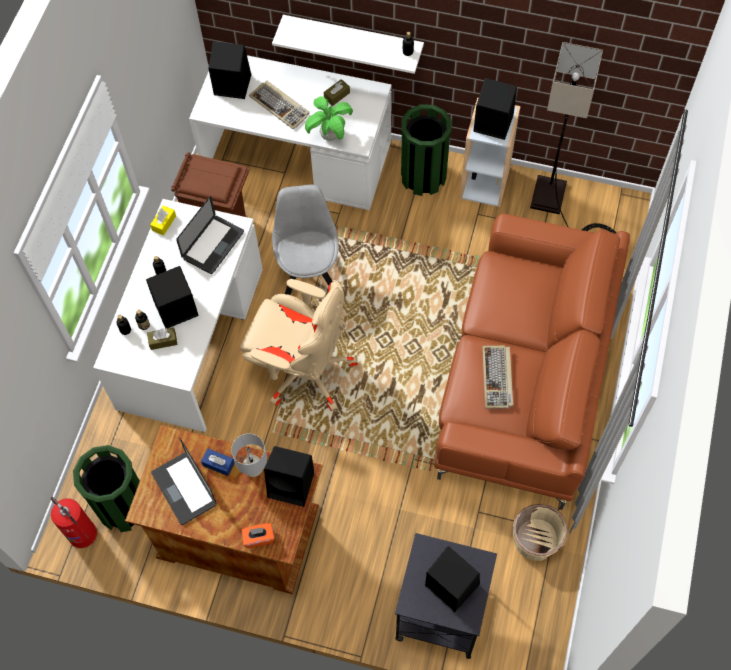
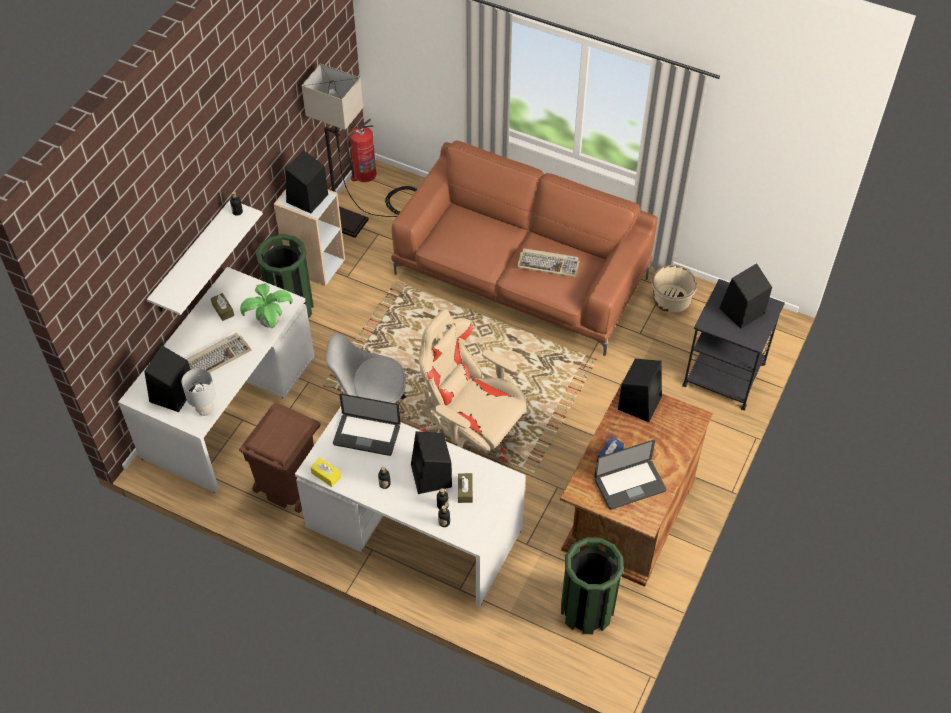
camera: 80 degrees left, 10 degrees down
fire extinguisher [51,497,97,548] -> fire extinguisher moved to [346,119,377,182]
laptop [176,196,244,274] -> laptop turned 150 degrees clockwise [333,394,400,456]
grey table lamp [231,434,267,477] -> grey table lamp moved to [182,368,216,416]
beige office chair [240,279,358,411] -> beige office chair turned 90 degrees counterclockwise [418,309,527,462]
orange tissue box [241,523,275,548] -> none

